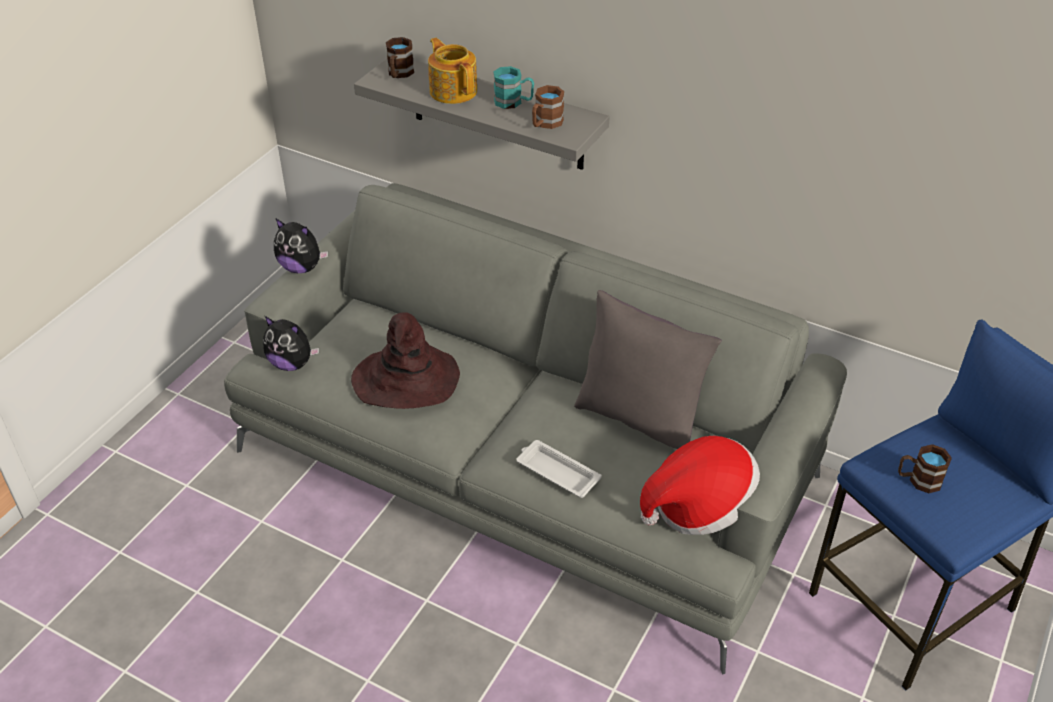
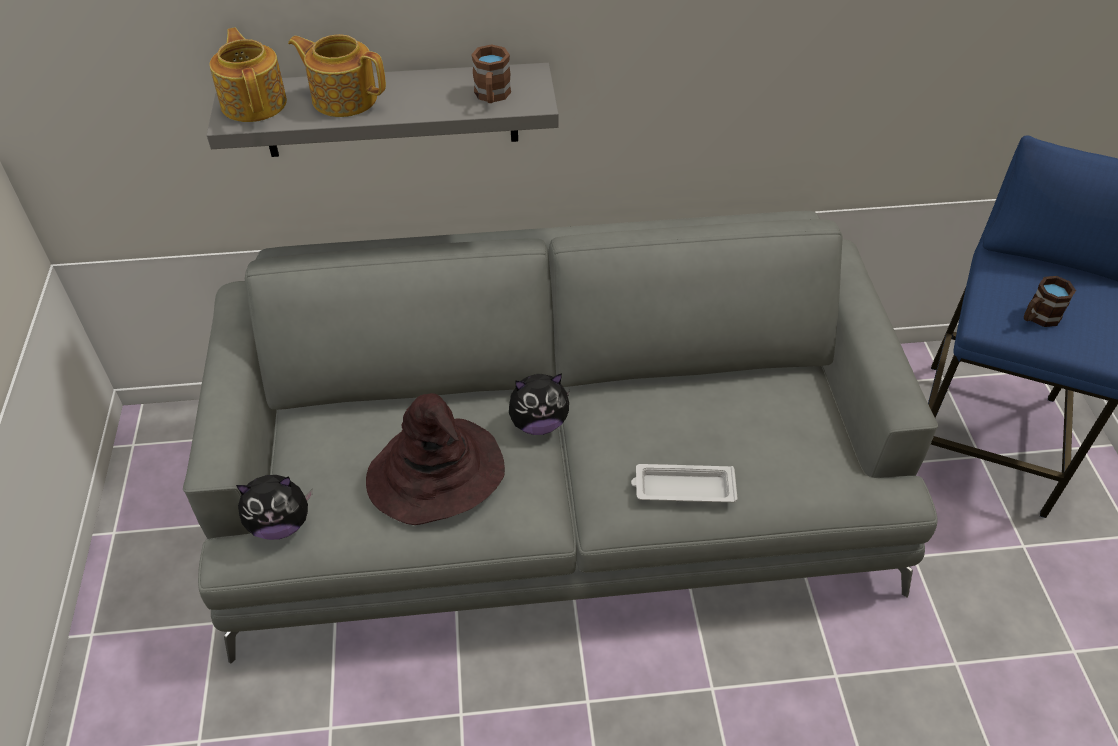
camera: 35 degrees left, 5 degrees up
plush toy [274,219,328,273] -> plush toy moved to [509,373,570,435]
brown mug [386,37,414,78] -> teapot [210,28,287,122]
turquoise mug [494,66,534,109] -> none
grey pillow [574,290,722,449] -> none
hat [640,436,760,535] -> none

